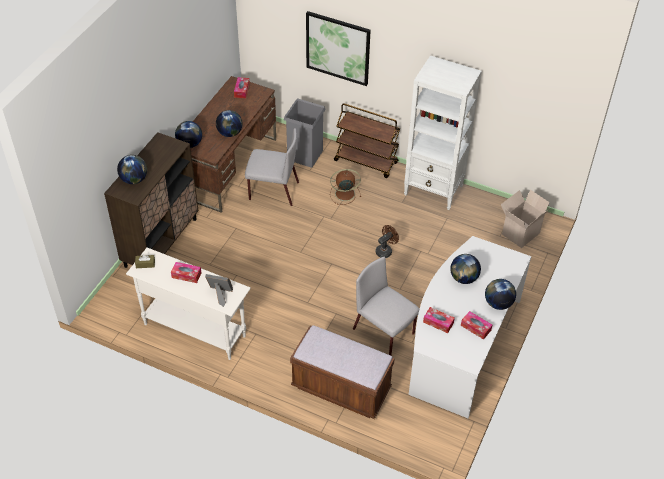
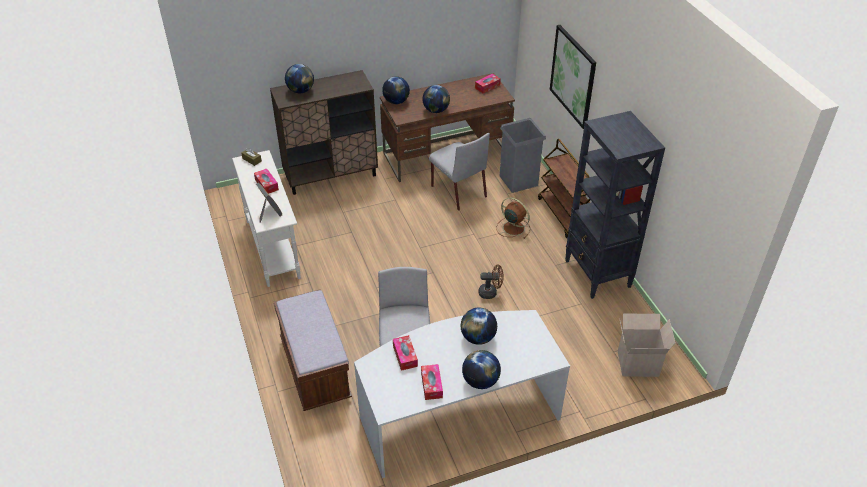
camera: 45 degrees right, 5 degrees down
white bookcase [404,56,482,210] -> black bookcase [565,111,665,299]

